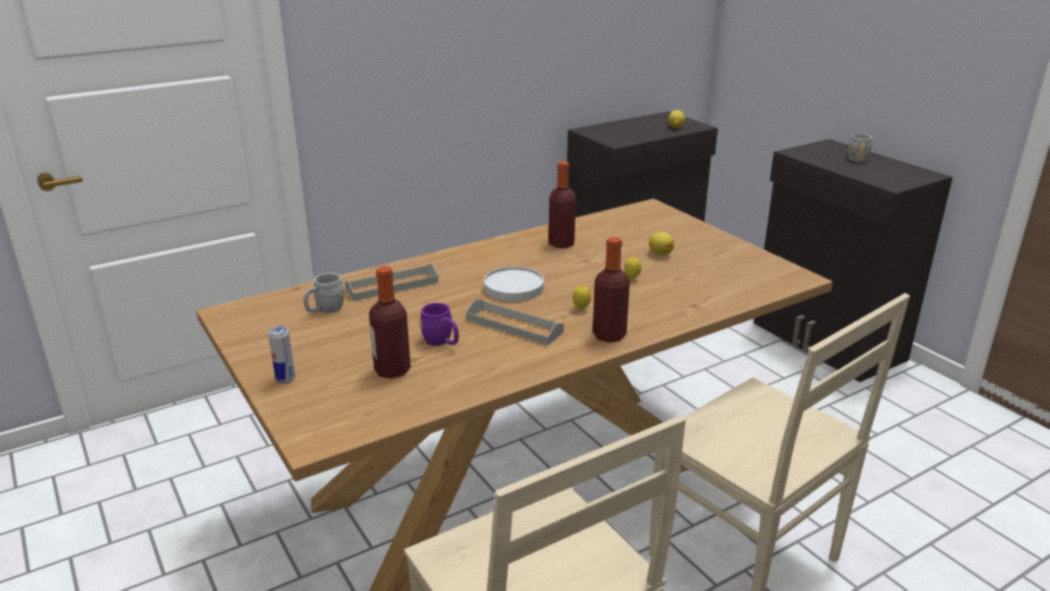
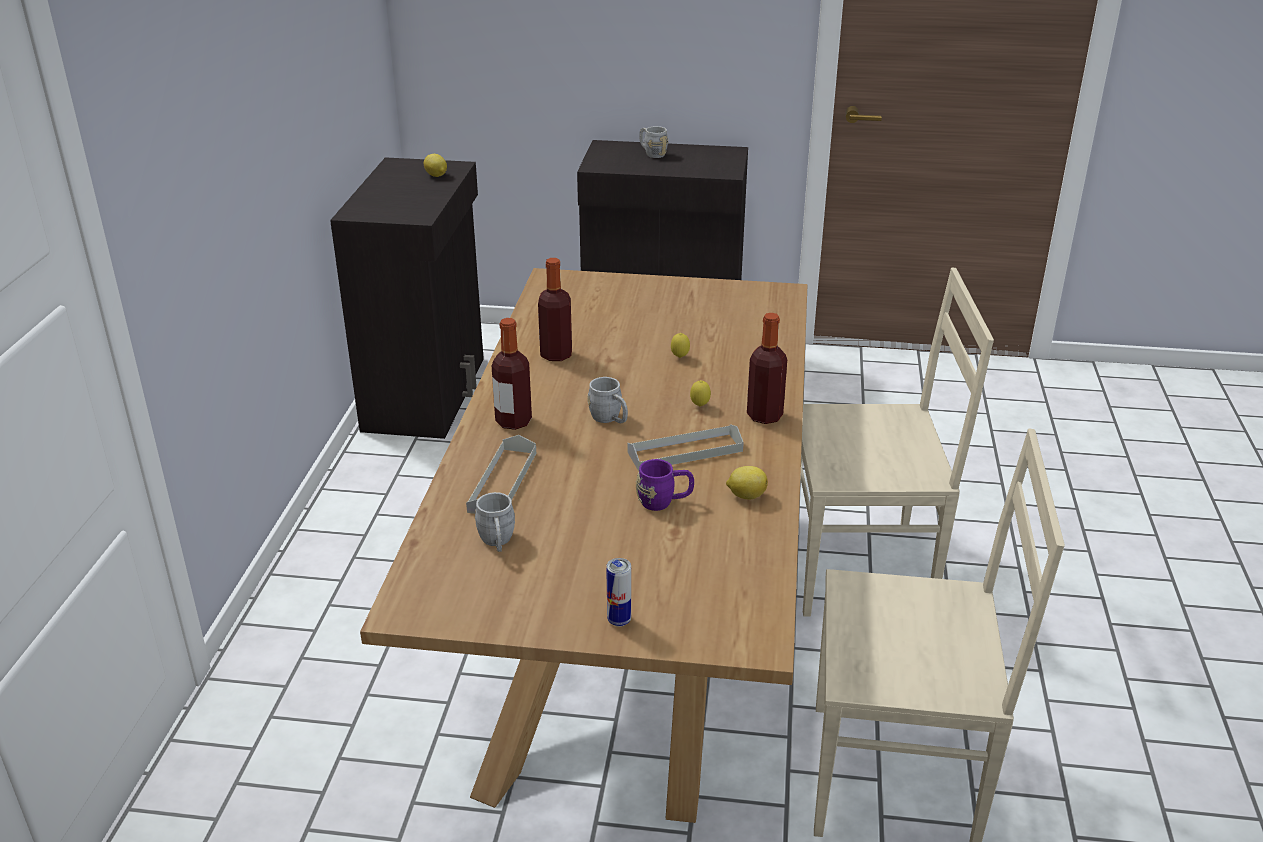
camera: 50 degrees left, 5 degrees up
bottle [369,266,411,379] -> bottle moved to [492,318,532,430]
white plate [484,267,544,302] -> grey mug [587,377,628,423]
lemon [649,232,674,256] -> lemon moved to [726,466,768,500]

